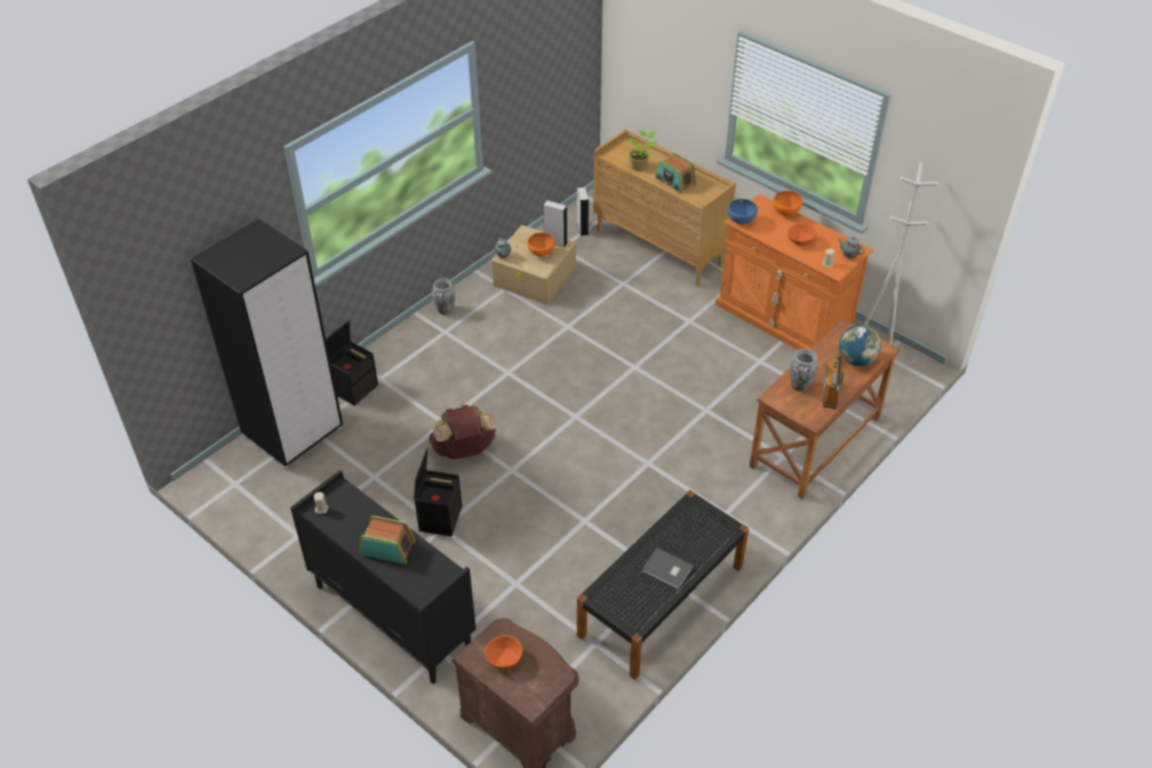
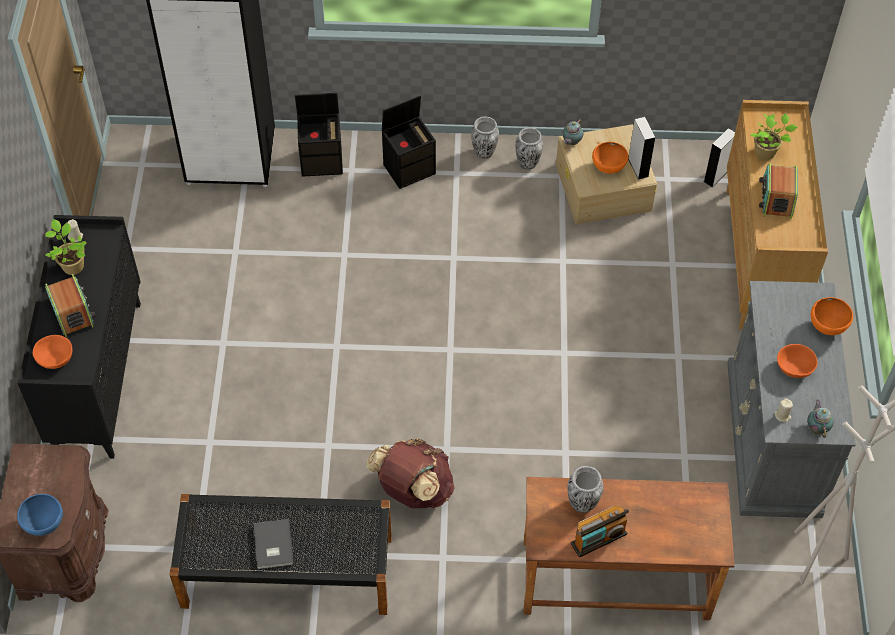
camera: 50 degrees right, 10 degrees up
black storage box [414,449,462,537] -> black storage box moved to [382,95,436,189]
brown backpack [429,405,496,459] -> brown backpack moved to [366,439,455,508]
orange bowl [485,635,523,669] -> orange bowl moved to [33,335,72,369]
orange dresser [715,194,873,350] -> grey dresser [727,281,856,518]
blue bowl [727,199,758,224] -> blue bowl moved to [17,494,63,536]
globe [839,325,881,366] -> none
none -> potted plant [45,219,87,275]
none -> vase [515,128,543,170]

